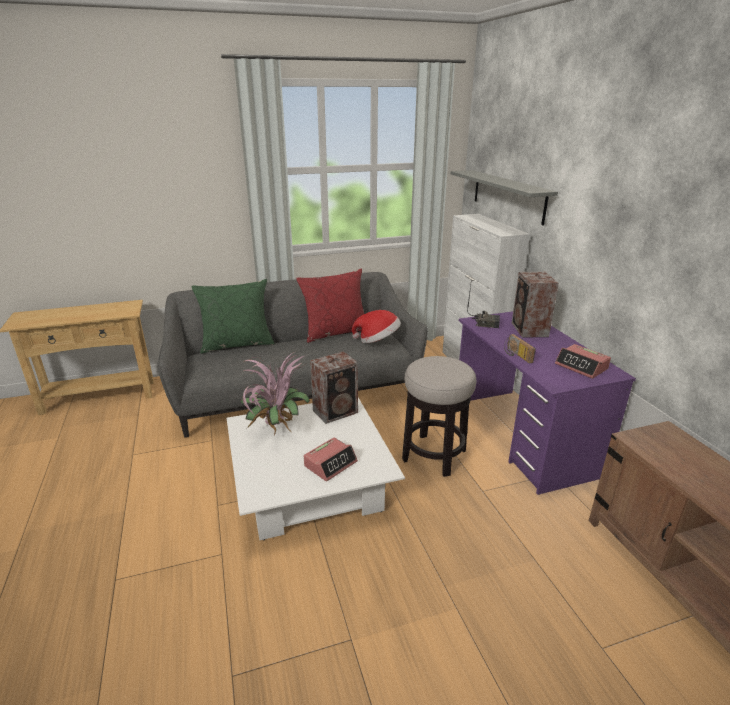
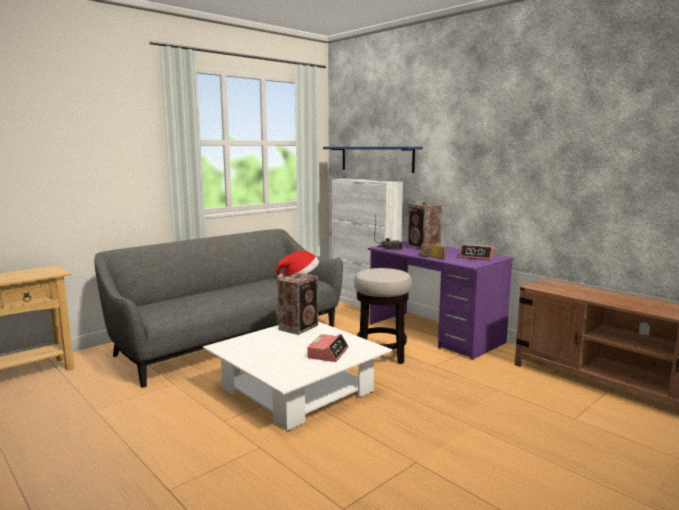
camera: 25 degrees left, 15 degrees down
green pillow [192,279,275,354] -> none
potted plant [240,352,310,435] -> none
red pillow [296,269,364,343] -> none
grey shelf [451,170,558,226] -> blue shelf [323,147,423,173]

